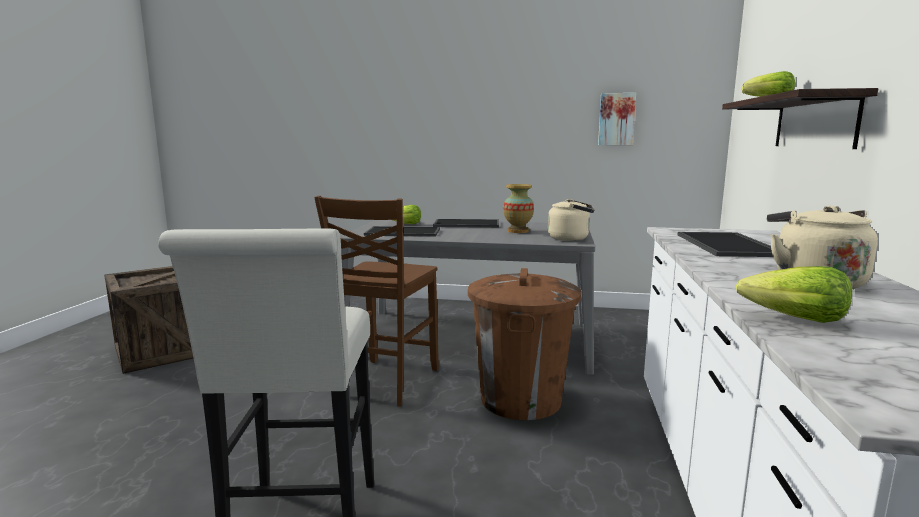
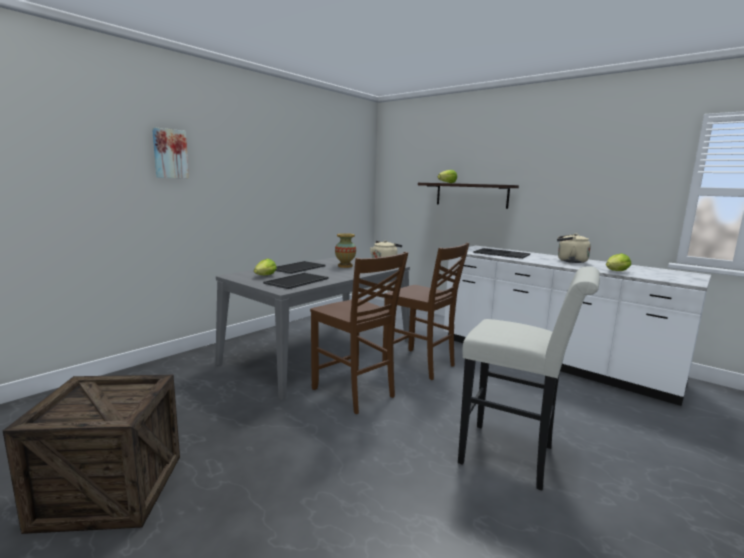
camera: 60 degrees left, 0 degrees up
brown trash can [468,268,581,420] -> brown chair [382,242,470,380]
picture [598,93,636,145] -> picture moved to [152,127,189,178]

